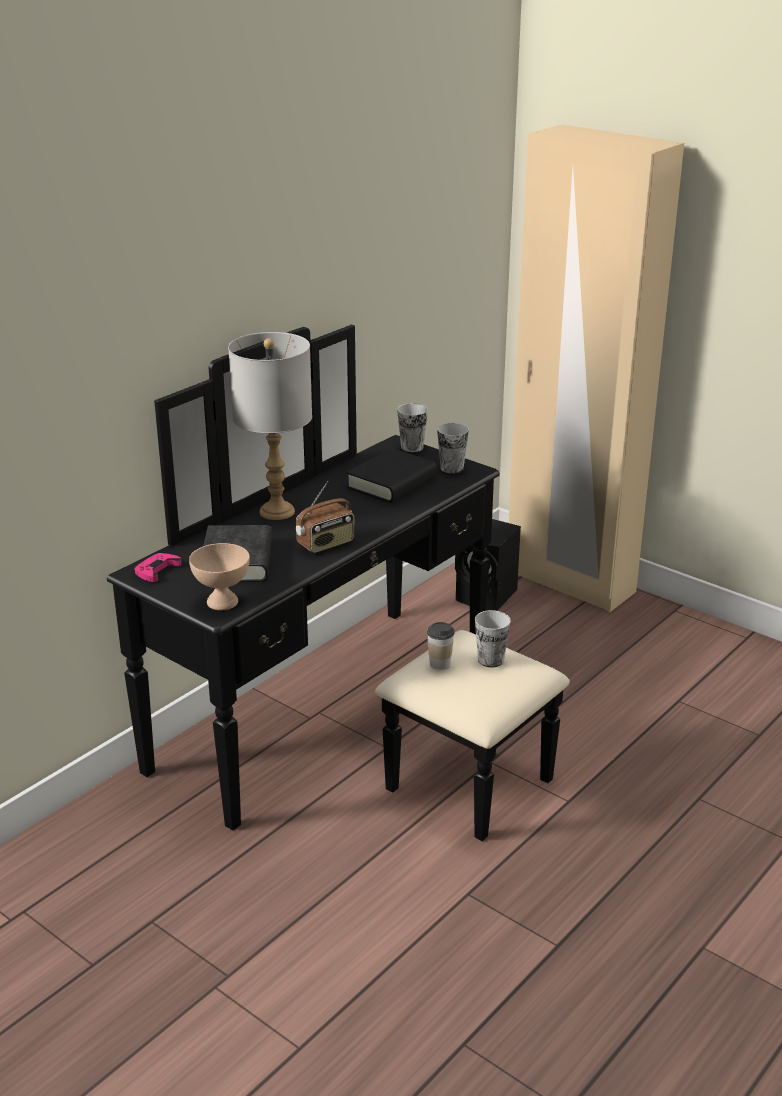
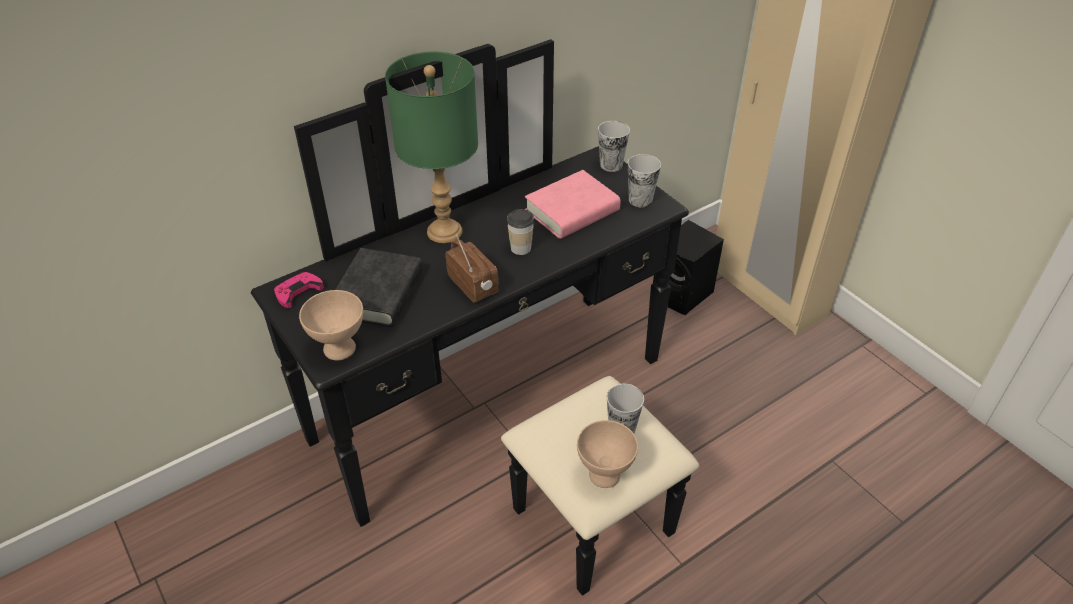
camera: 15 degrees right, 15 degrees up
grey table lamp [228,332,312,520] -> green table lamp [385,51,478,243]
radio [296,481,355,553] -> radio turned 105 degrees counterclockwise [446,233,499,303]
black book [346,448,437,503] -> pink book [525,170,621,239]
cup [427,622,454,670] -> cup moved to [507,209,534,255]
none -> beige bowl [577,420,638,488]

